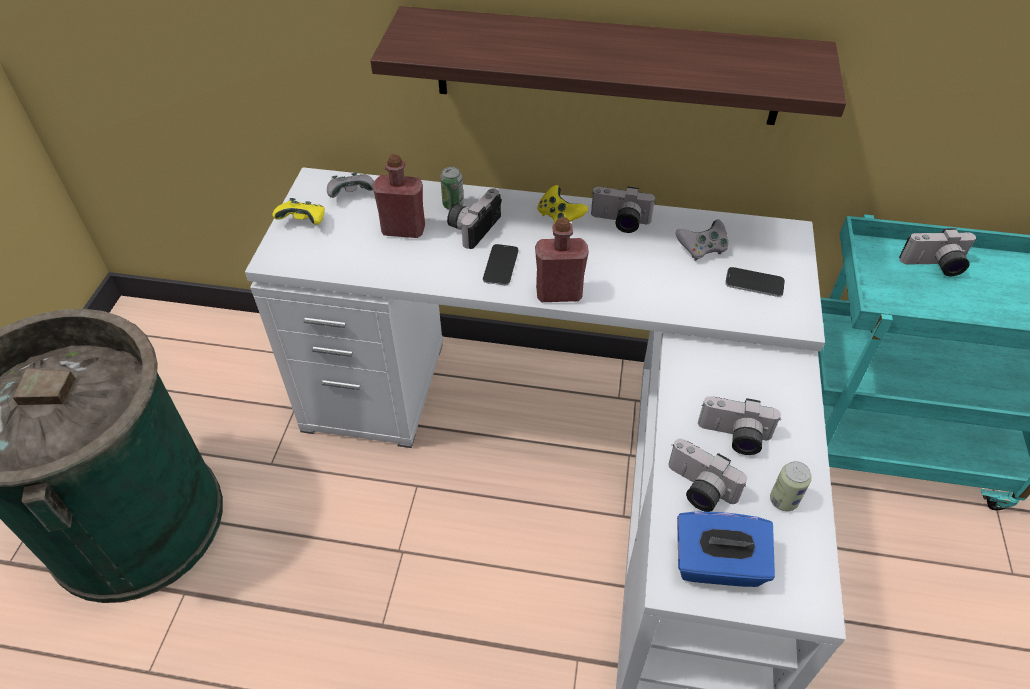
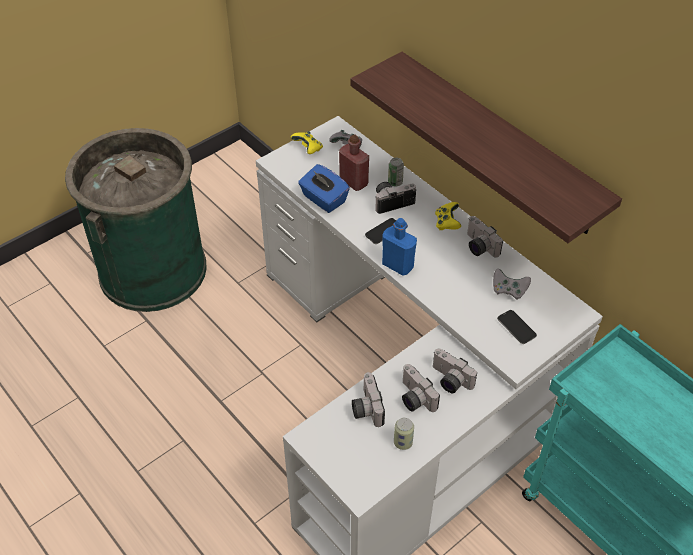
camera: 40 degrees right, 0 degrees up
red bottle [535,217,589,302] -> blue bottle [382,218,417,276]
blue tissue box [677,511,775,587] -> blue tissue box moved to [298,164,350,213]
camera [899,228,977,276] -> camera moved to [433,348,477,393]

